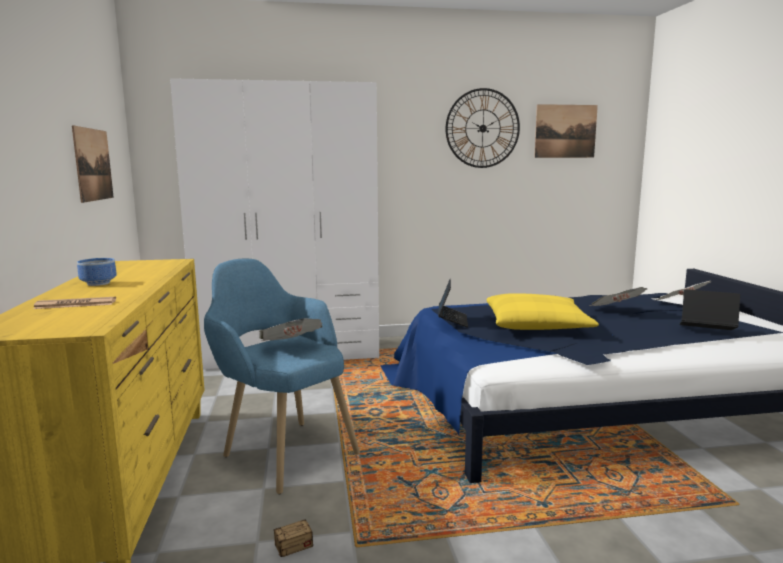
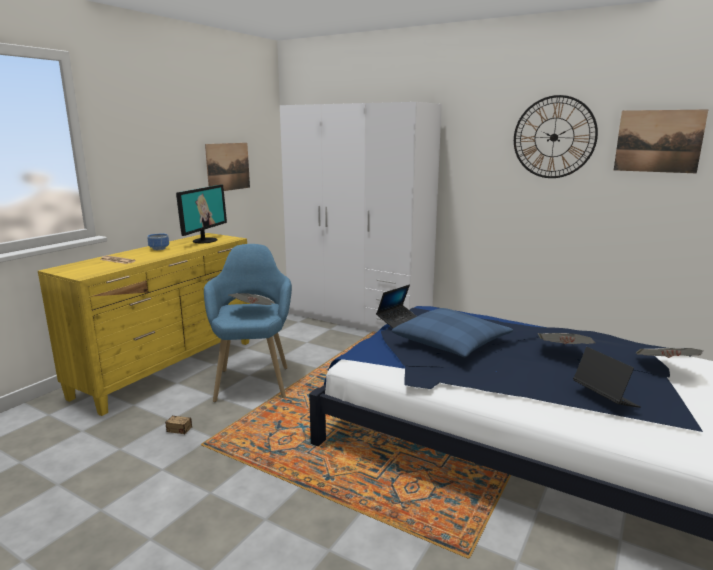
camera: 40 degrees right, 5 degrees up
yellow pillow [487,293,599,330] -> blue pillow [392,308,513,357]
none -> monitor [176,184,227,244]

